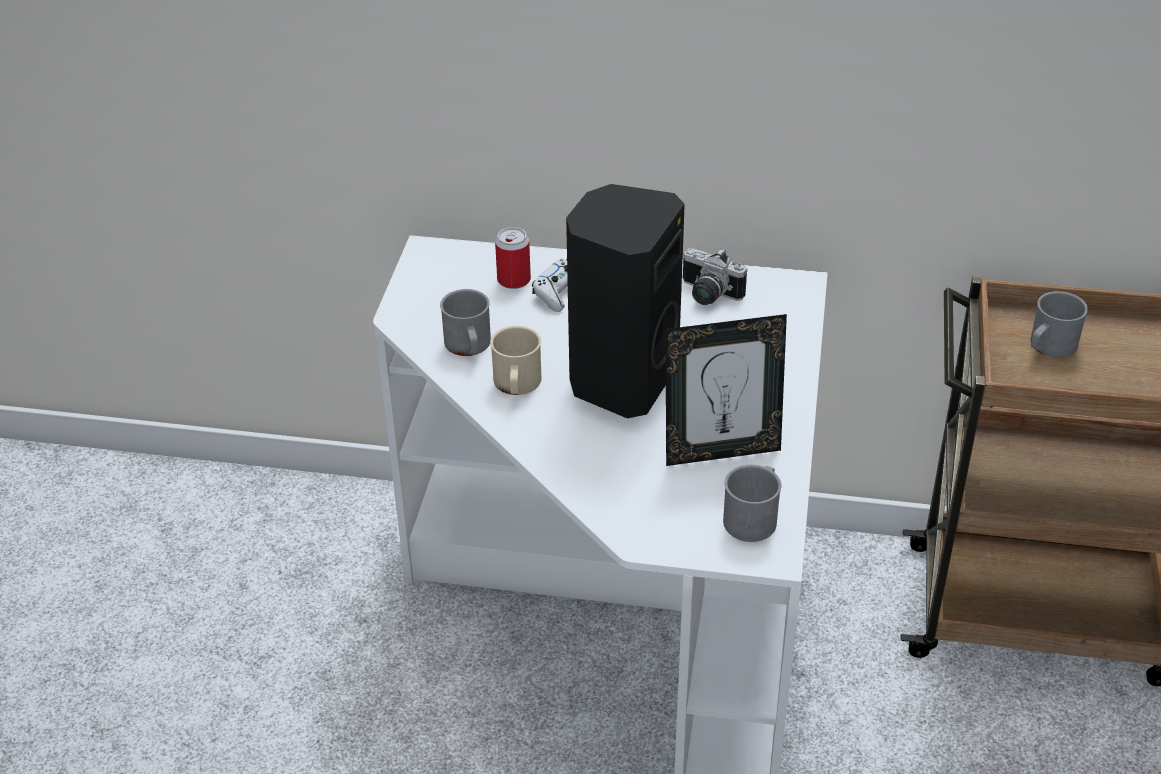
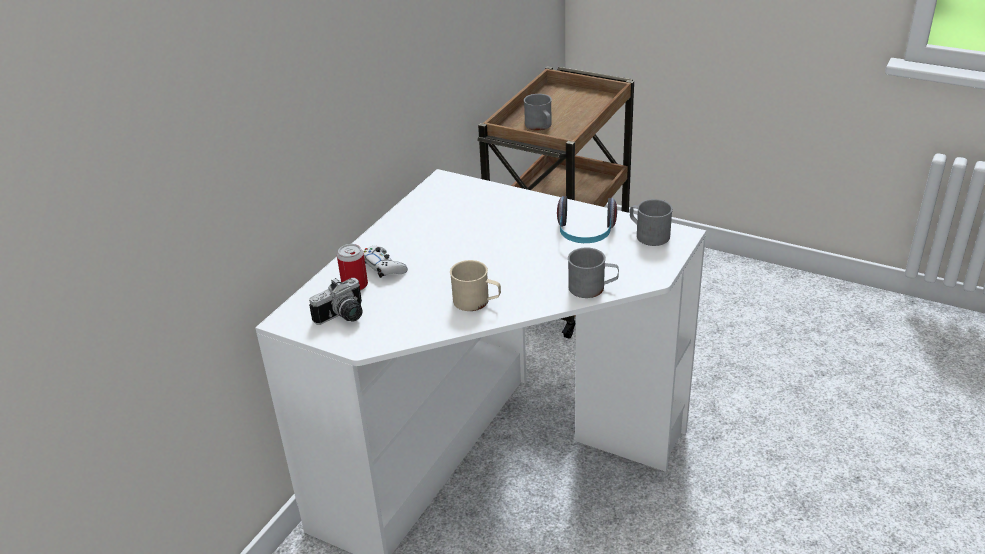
camera: 70 degrees left, 5 degrees down
grey mug [440,289,491,356] -> grey mug moved to [568,248,619,298]
black speaker [566,184,685,418] -> none
picture frame [665,314,787,466] -> headphones [557,196,617,243]
camera [683,248,747,305] -> camera moved to [309,278,363,325]

